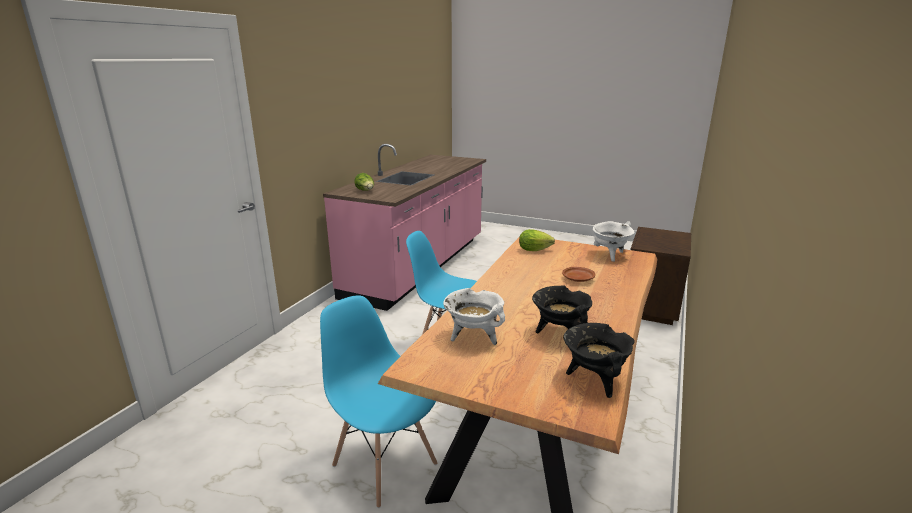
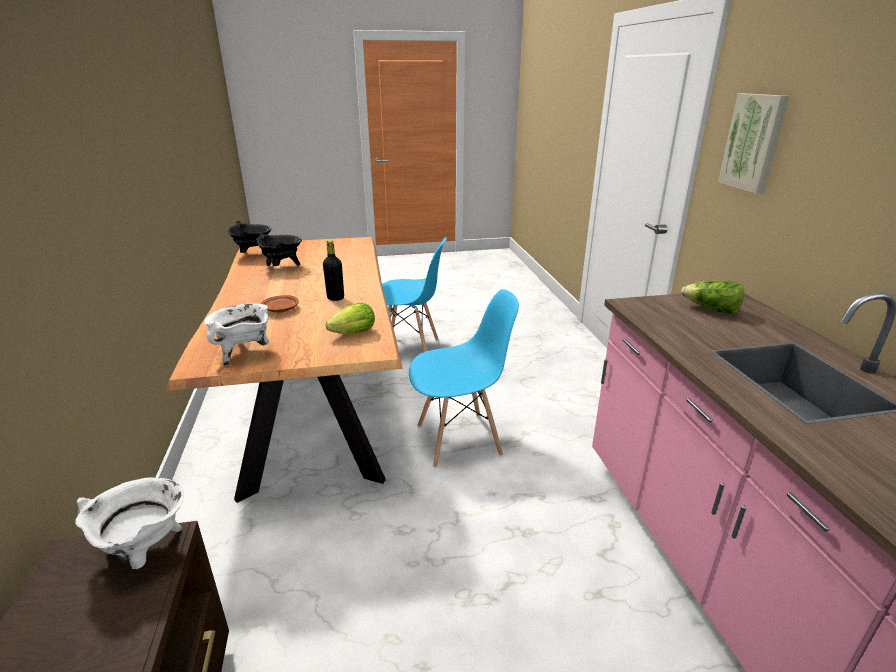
camera: 145 degrees right, 5 degrees up
white cooking pot [443,288,505,345] -> white cooking pot moved to [75,477,184,569]
none -> black bottle [323,240,344,301]
none -> picture [718,93,790,194]

